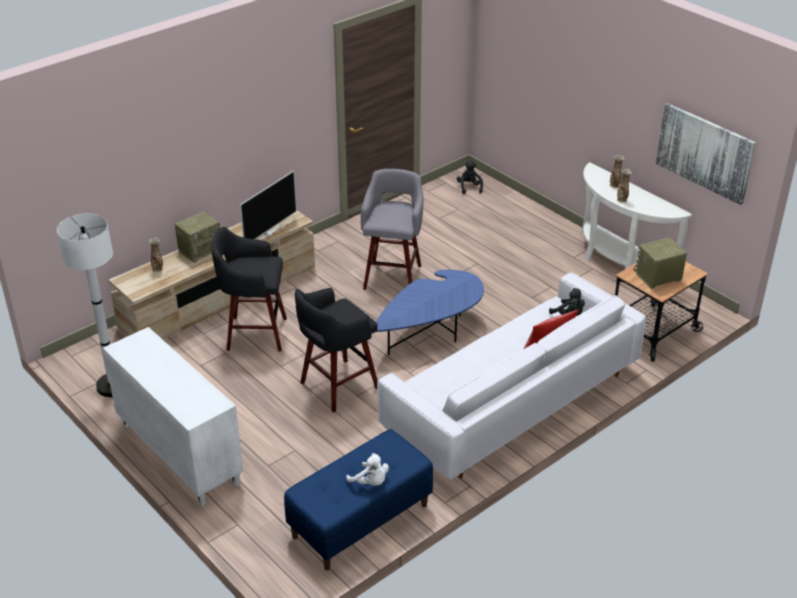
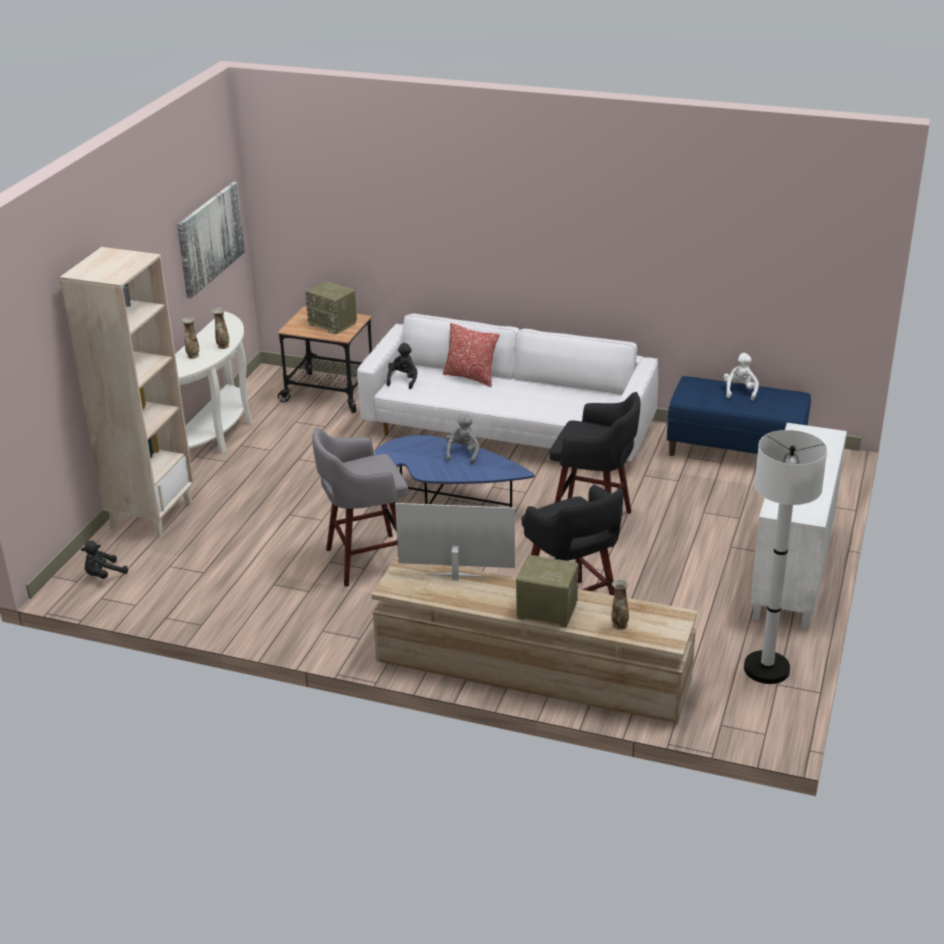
camera: 120 degrees left, 5 degrees down
none -> beige bookcase [60,247,194,538]
none -> grey plush toy [446,414,479,464]

